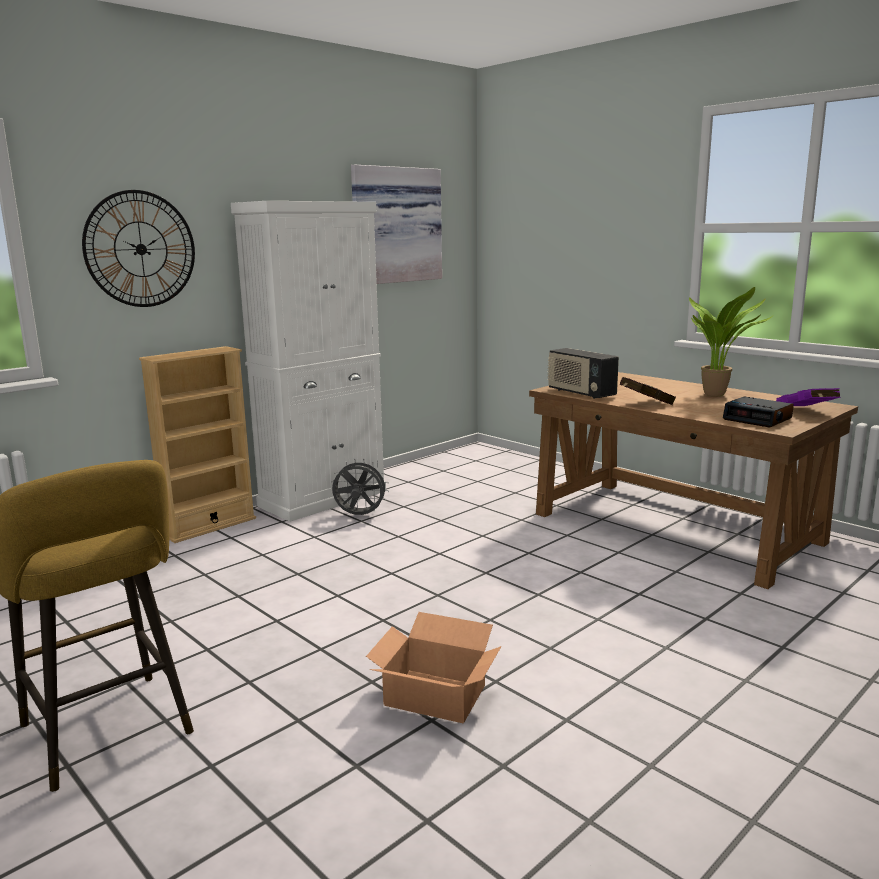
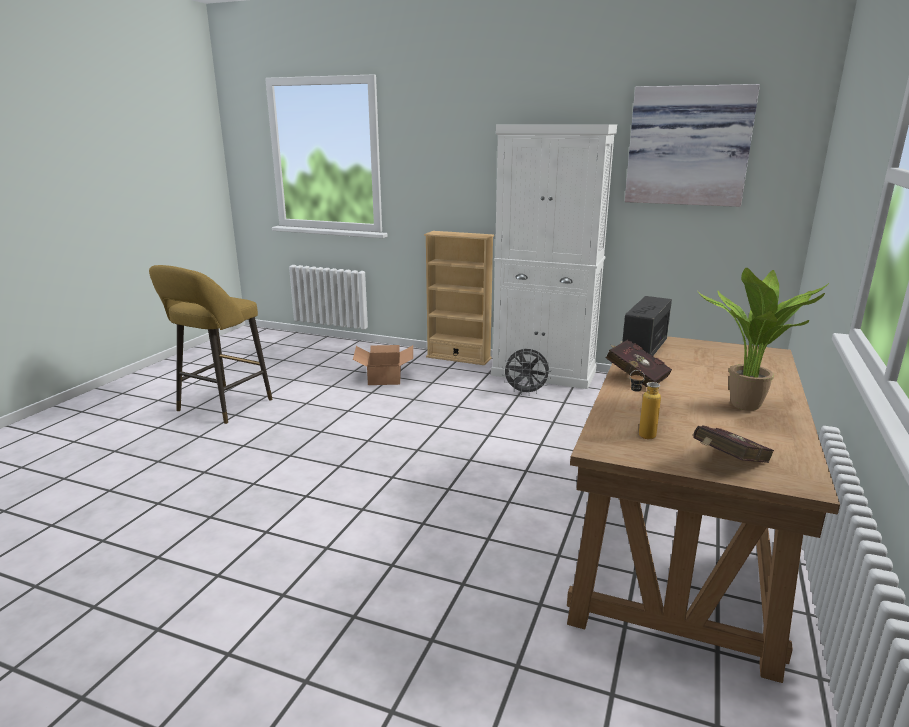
camera: 65 degrees right, 5 degrees up
wall clock [82,190,195,307] -> none
grey fan [331,459,389,515] -> grey fan turned 120 degrees clockwise [502,349,551,395]
cardboard box [366,612,502,723] -> cardboard box moved to [353,345,413,385]
alarm clock [723,396,794,428] -> bottle [630,370,661,439]
purple book [776,388,841,406] -> red book [693,425,774,463]

